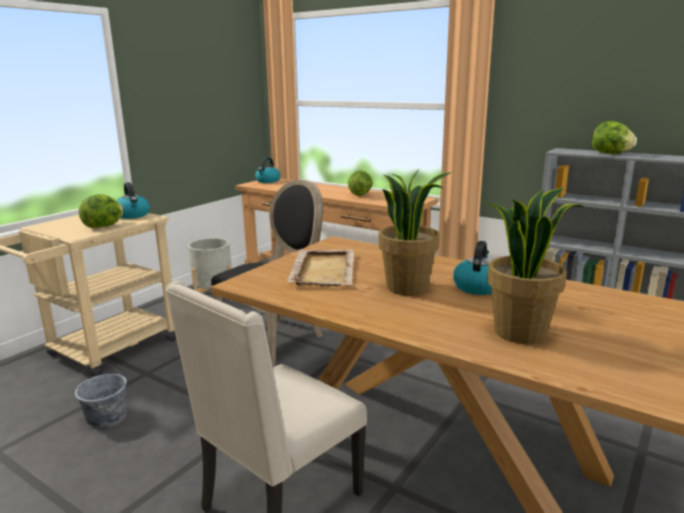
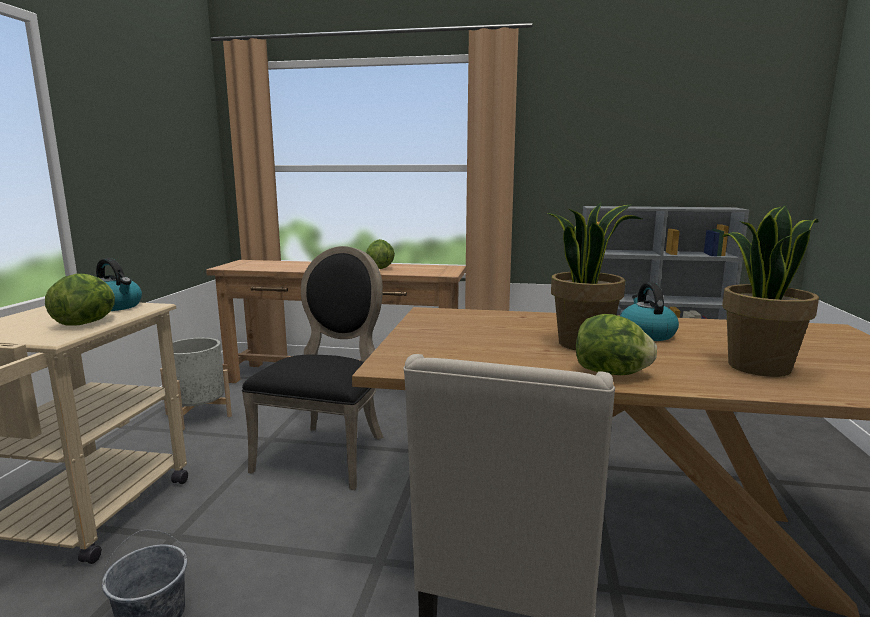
camera: 25 degrees left, 5 degrees down
kettle [255,157,281,183] -> none
beige tray [288,249,354,286] -> none
lettuce [592,121,637,154] -> lettuce moved to [576,314,657,375]

